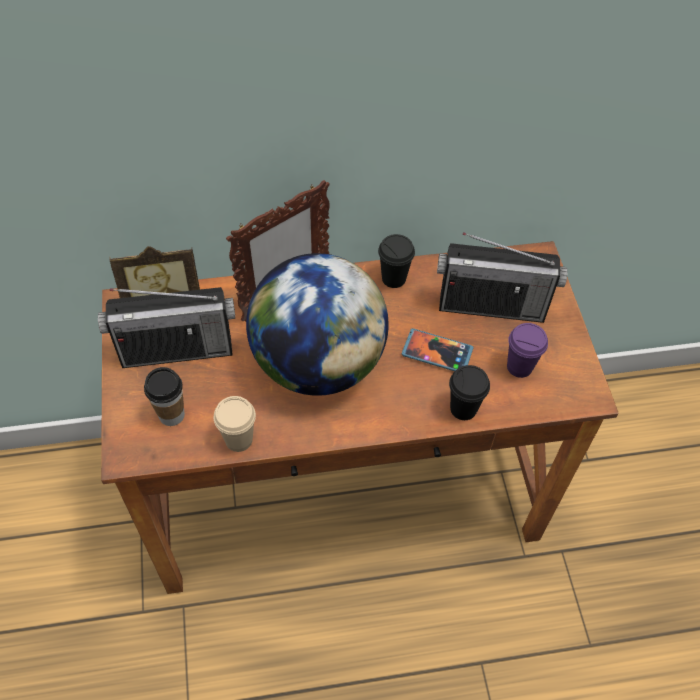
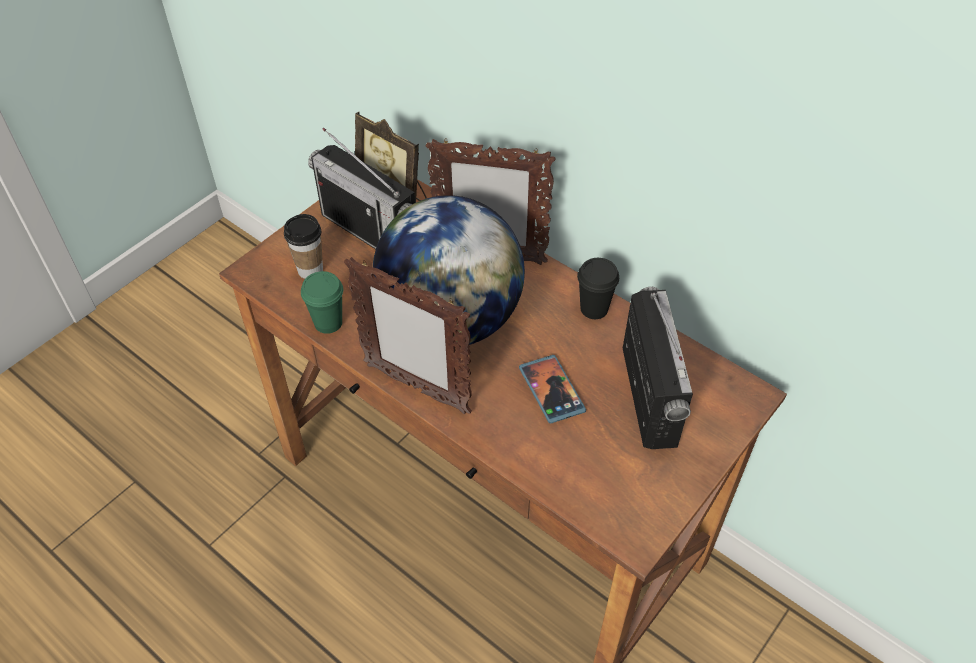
camera: 50 degrees right, 5 degrees down
beige cup [214,396,256,452] -> green cup [301,271,343,334]
radio [437,232,568,323] -> radio turned 150 degrees counterclockwise [623,287,693,449]
black cup [449,365,490,420] -> none
purple cup [507,323,548,378] -> none
none -> picture frame [344,257,472,414]

